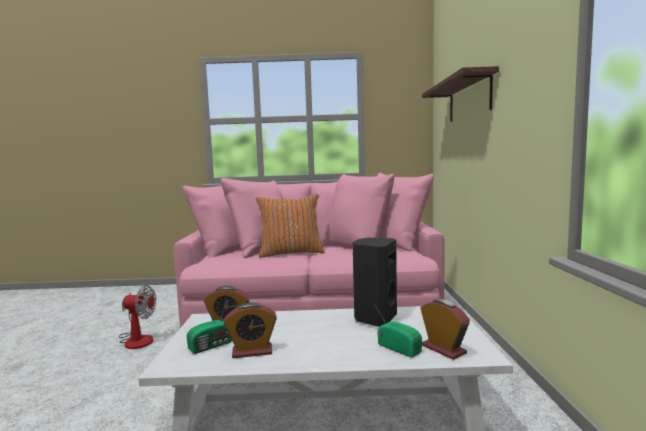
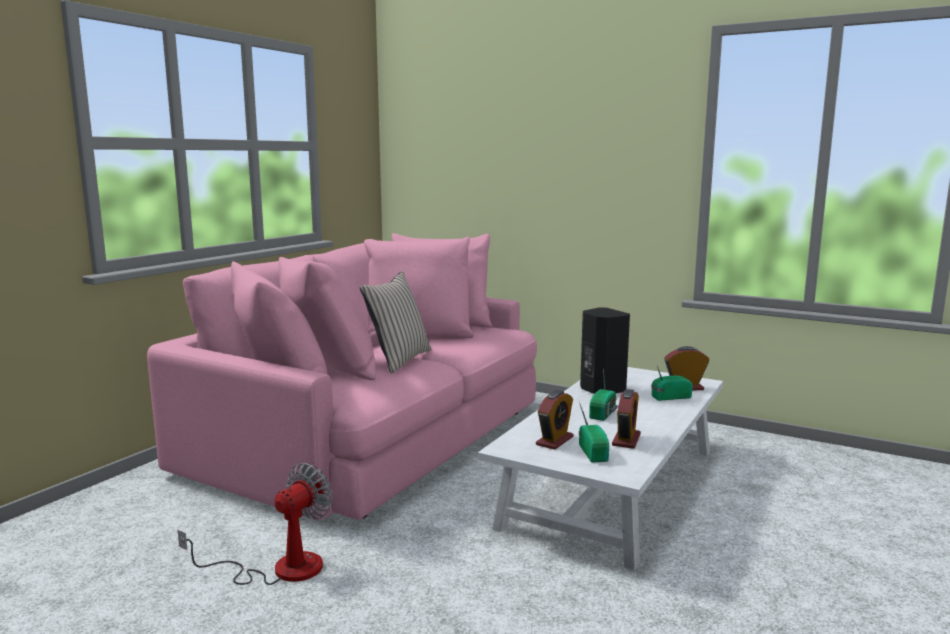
camera: 60 degrees left, 5 degrees up
orange pillow [256,194,325,258] -> beige pillow [360,271,431,374]
shelf [422,66,499,122] -> none
none -> radio [589,368,618,421]

